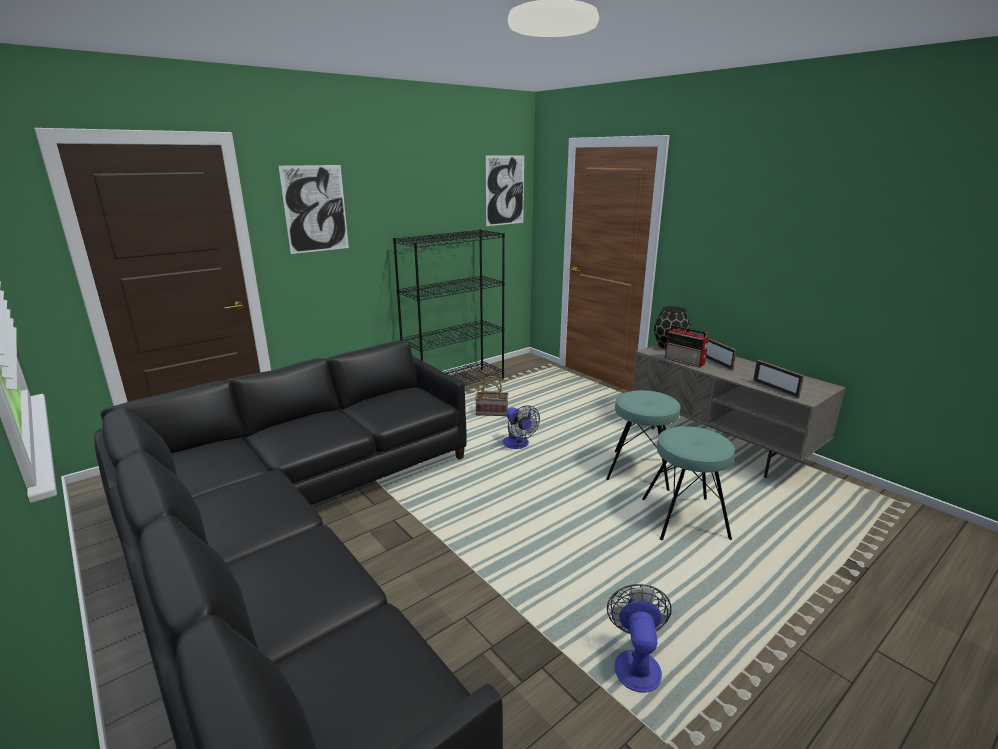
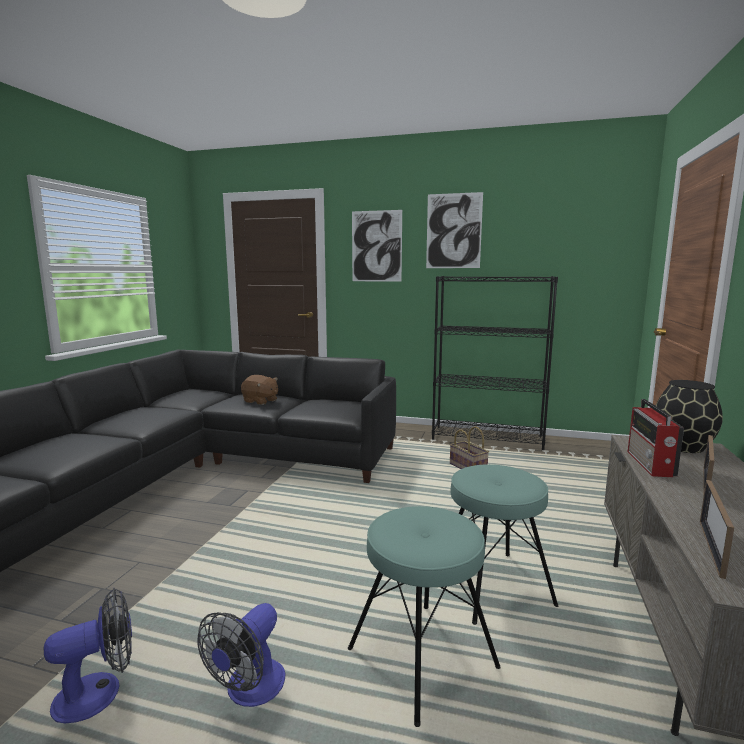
camera: 55 degrees right, 10 degrees down
picture [486,156,524,226] -> picture moved to [426,192,483,268]
fan [503,405,540,449] -> fan moved to [197,603,285,707]
none -> brown plush toy [241,375,278,405]

